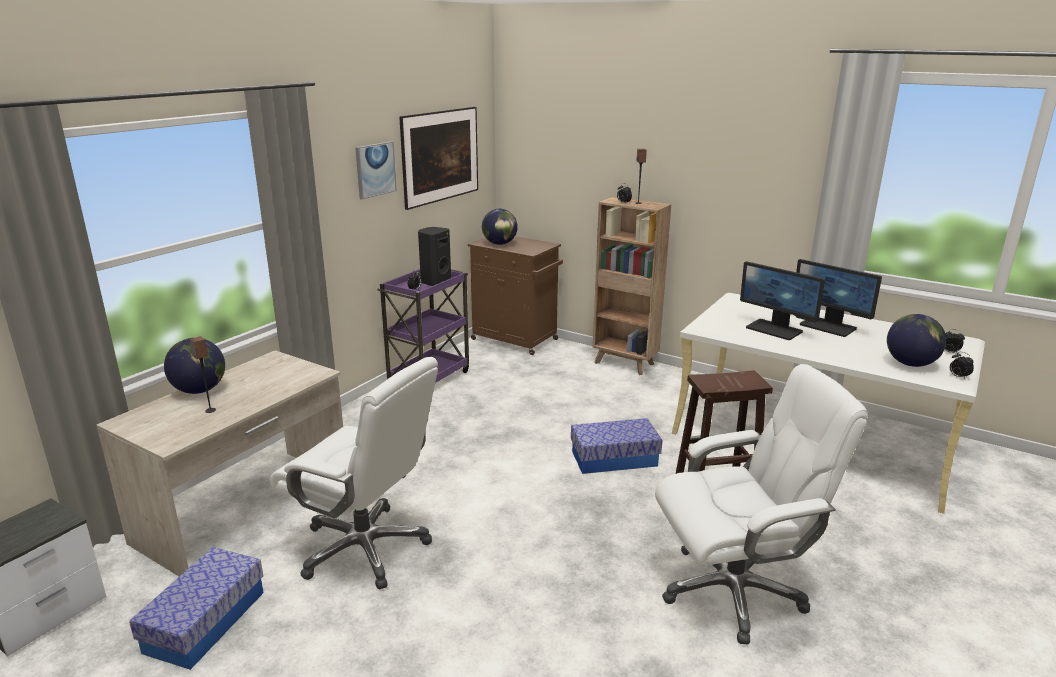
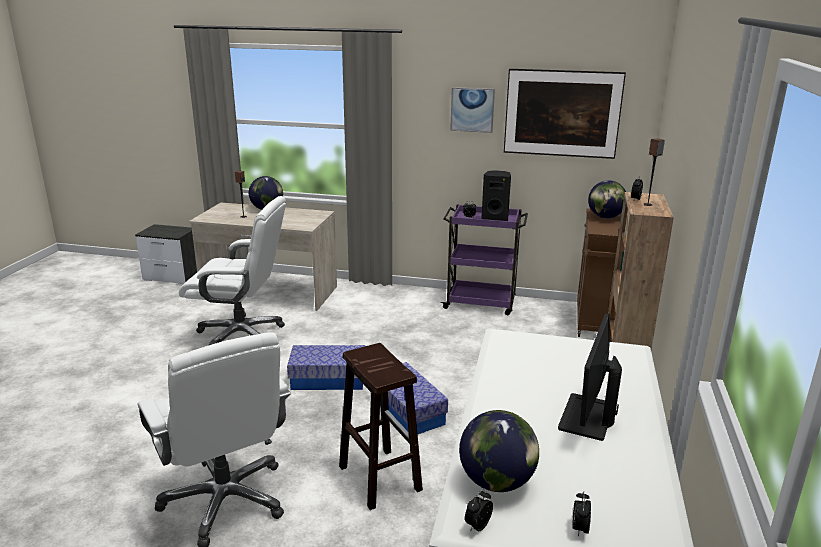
camera: 70 degrees right, 0 degrees up
storage box [129,547,263,670] -> storage box moved to [287,345,365,390]
white office chair [270,357,438,589] -> white office chair turned 90 degrees counterclockwise [179,196,286,345]
monitor [740,261,825,340] -> none

